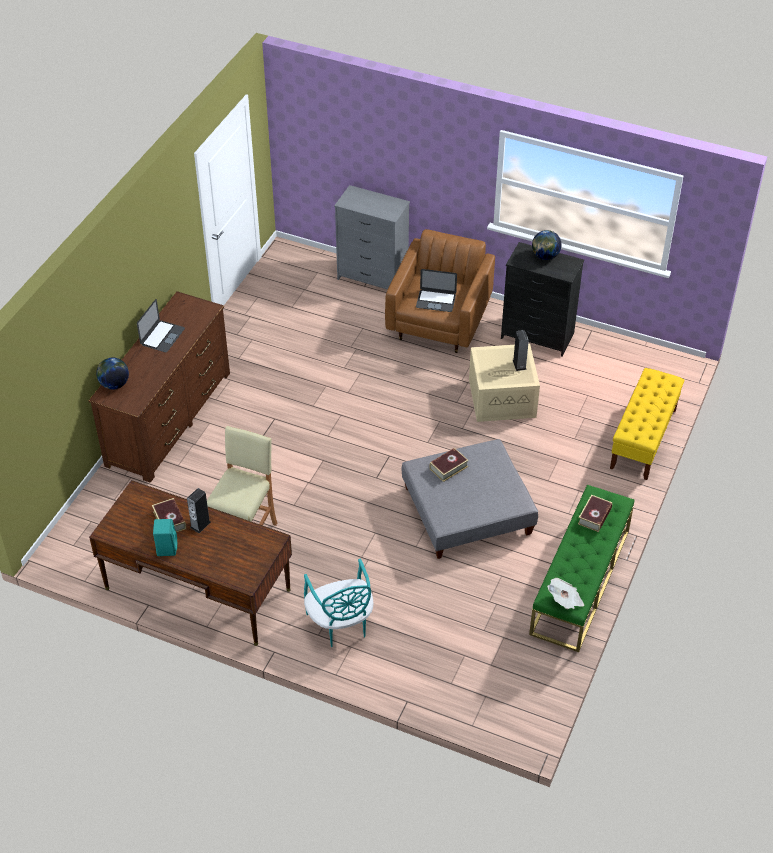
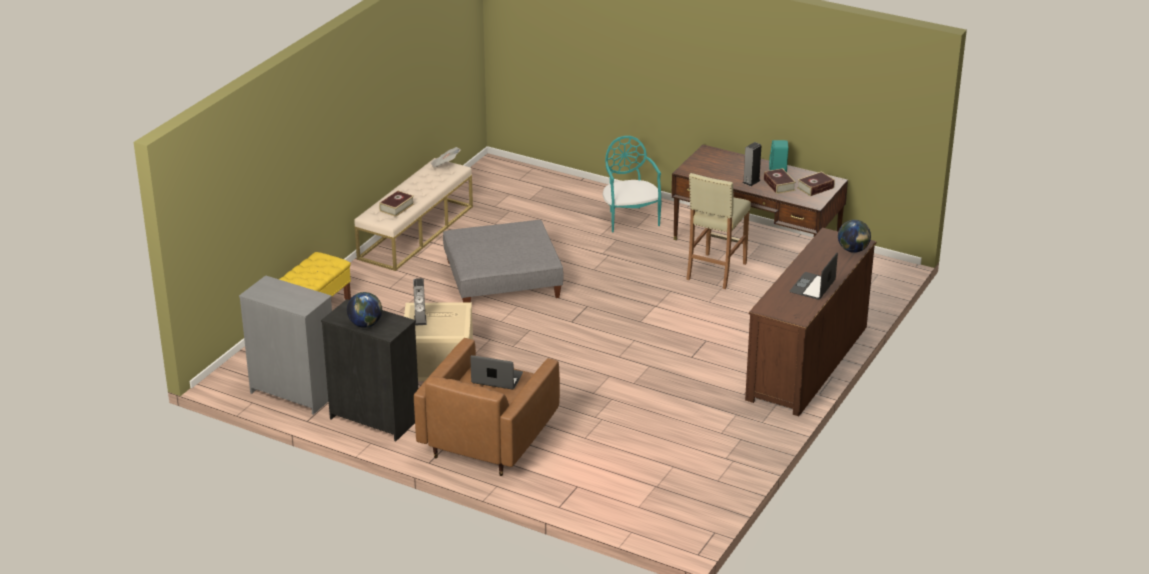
camera: 175 degrees left, 15 degrees down
grey dresser [334,185,410,290] -> grey dresser moved to [239,275,332,415]
book [429,448,469,482] -> book moved to [797,171,835,196]
green bench [529,485,634,652] -> beige bench [354,158,473,271]

